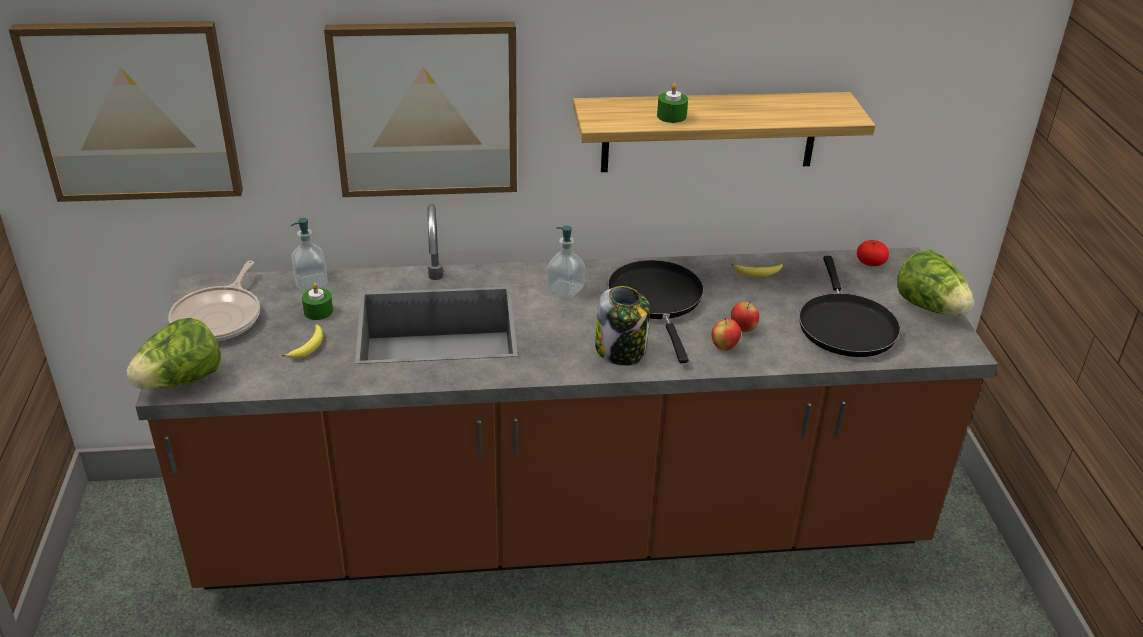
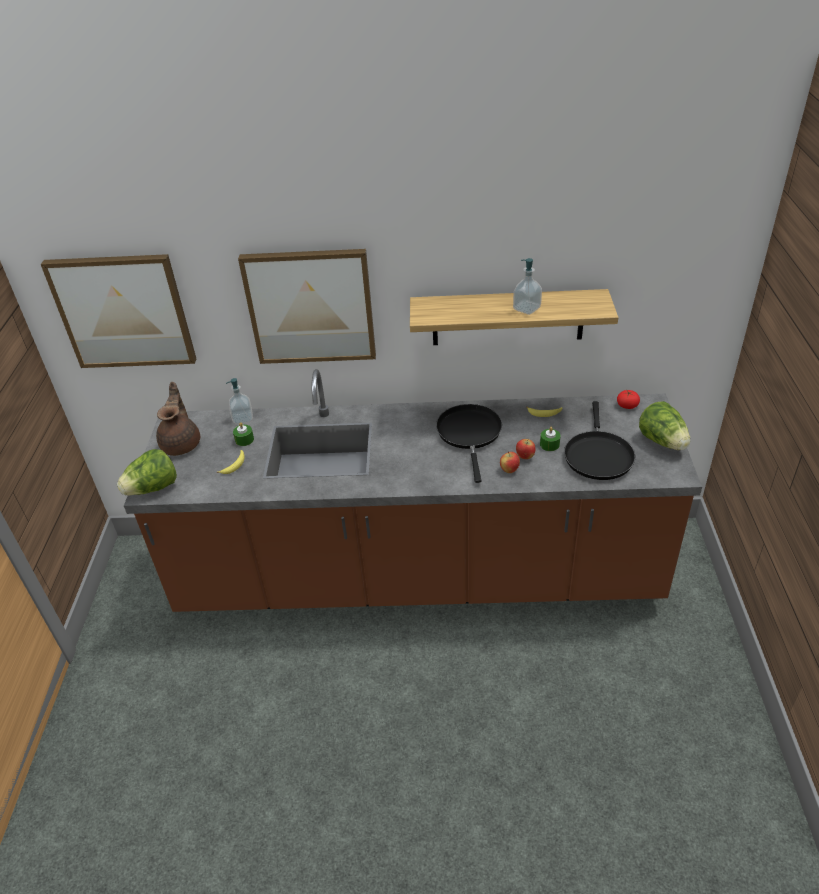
camera: 10 degrees right, 5 degrees up
frying pan [168,260,260,341] -> brown teapot [156,382,200,456]
soap dispenser [547,226,585,299] -> soap dispenser moved to [513,258,542,315]
jar [595,286,650,366] -> none
green candle [657,83,688,123] -> green candle moved to [540,427,561,451]

